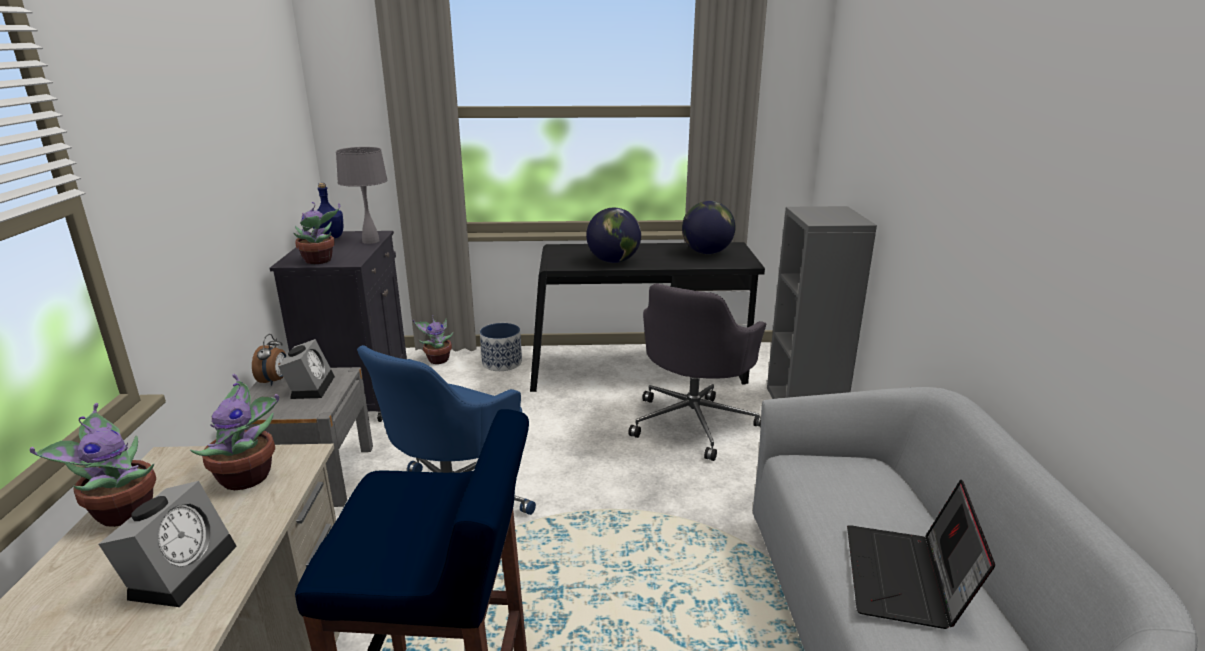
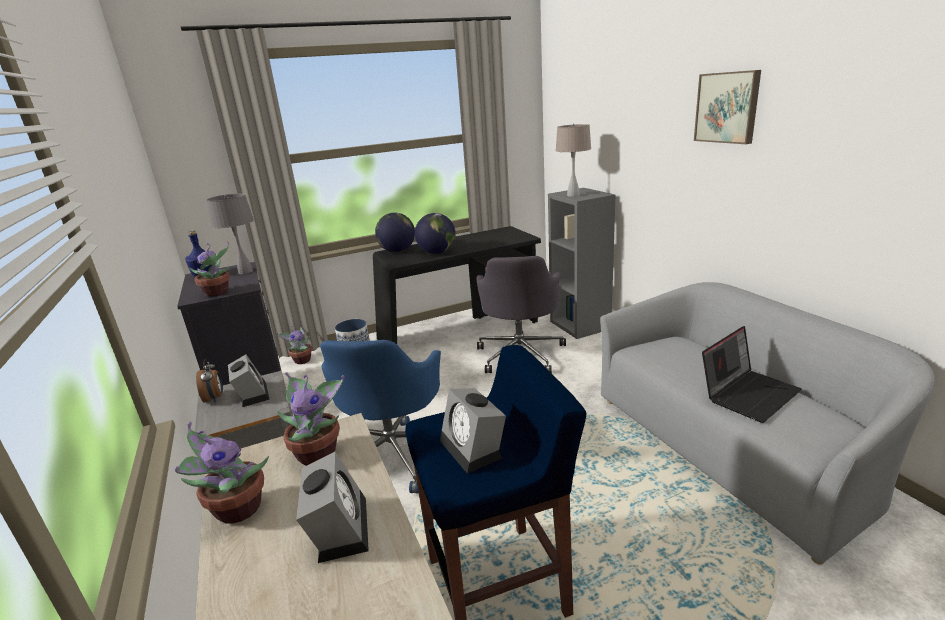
camera: 20 degrees left, 0 degrees up
globe [682,201,735,254] -> globe moved to [375,213,415,253]
laptop [847,480,995,629] -> laptop turned 120 degrees counterclockwise [702,326,802,423]
none -> alarm clock [440,388,506,474]
none -> beige table lamp [556,124,591,197]
none -> picture [694,70,761,144]

